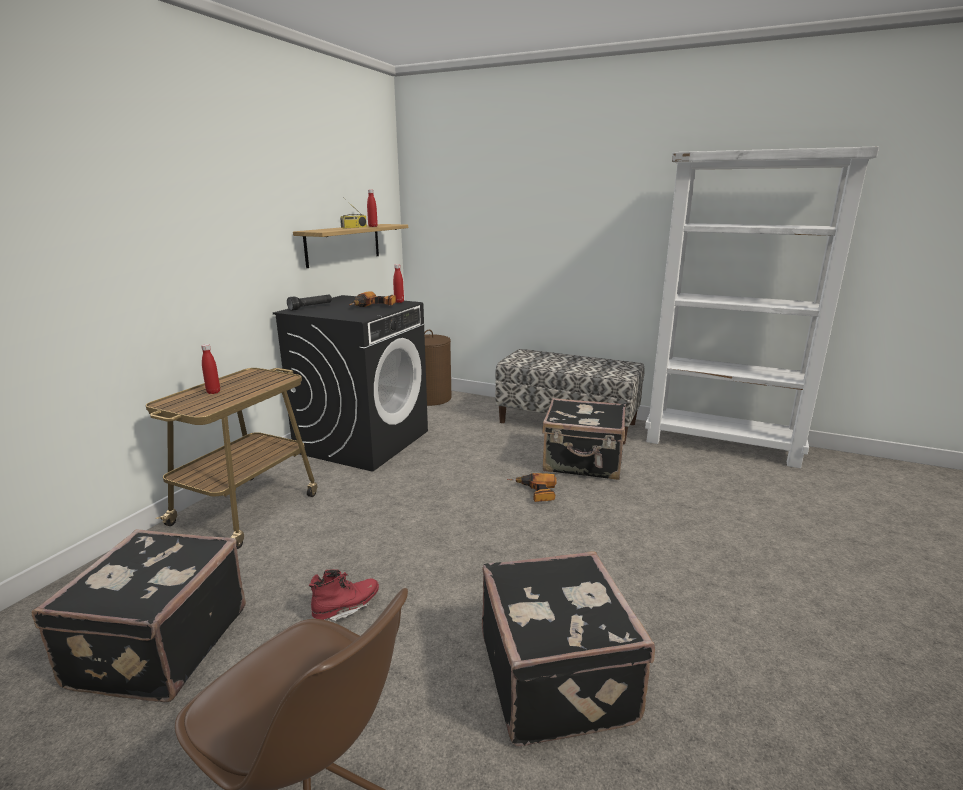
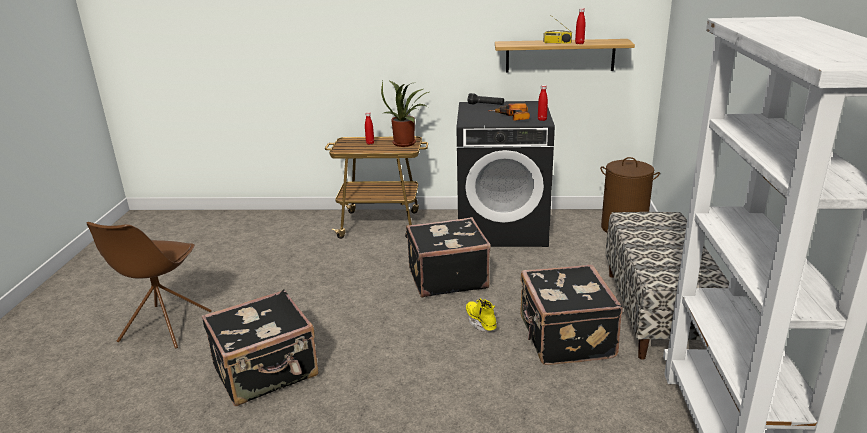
camera: 70 degrees right, 5 degrees up
black suitcase [32,529,246,703] -> black suitcase moved to [406,217,491,298]
red boot [309,569,379,623] -> none
power drill [507,473,556,502] -> yellow boot [466,298,498,332]
none -> potted plant [381,80,429,147]

